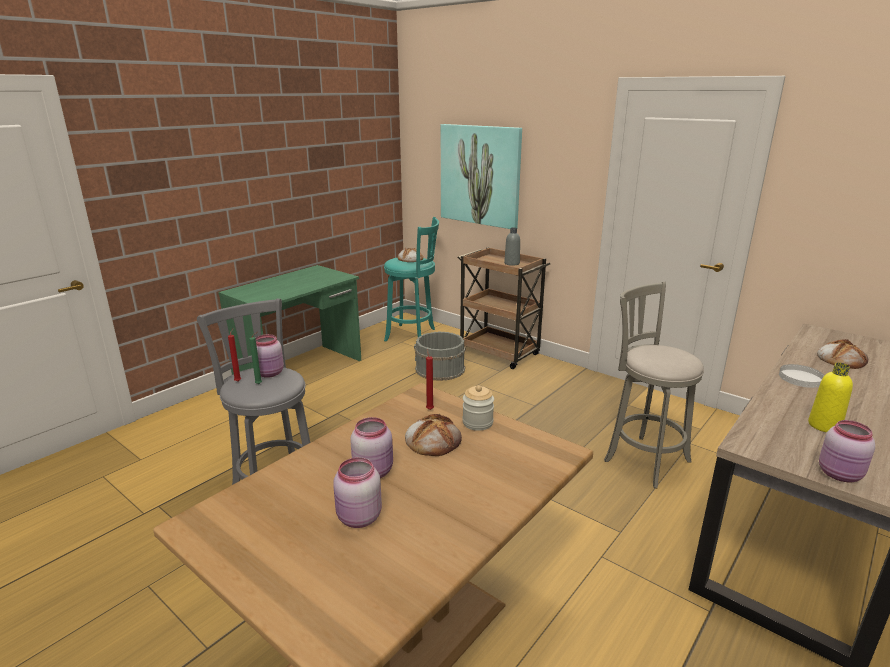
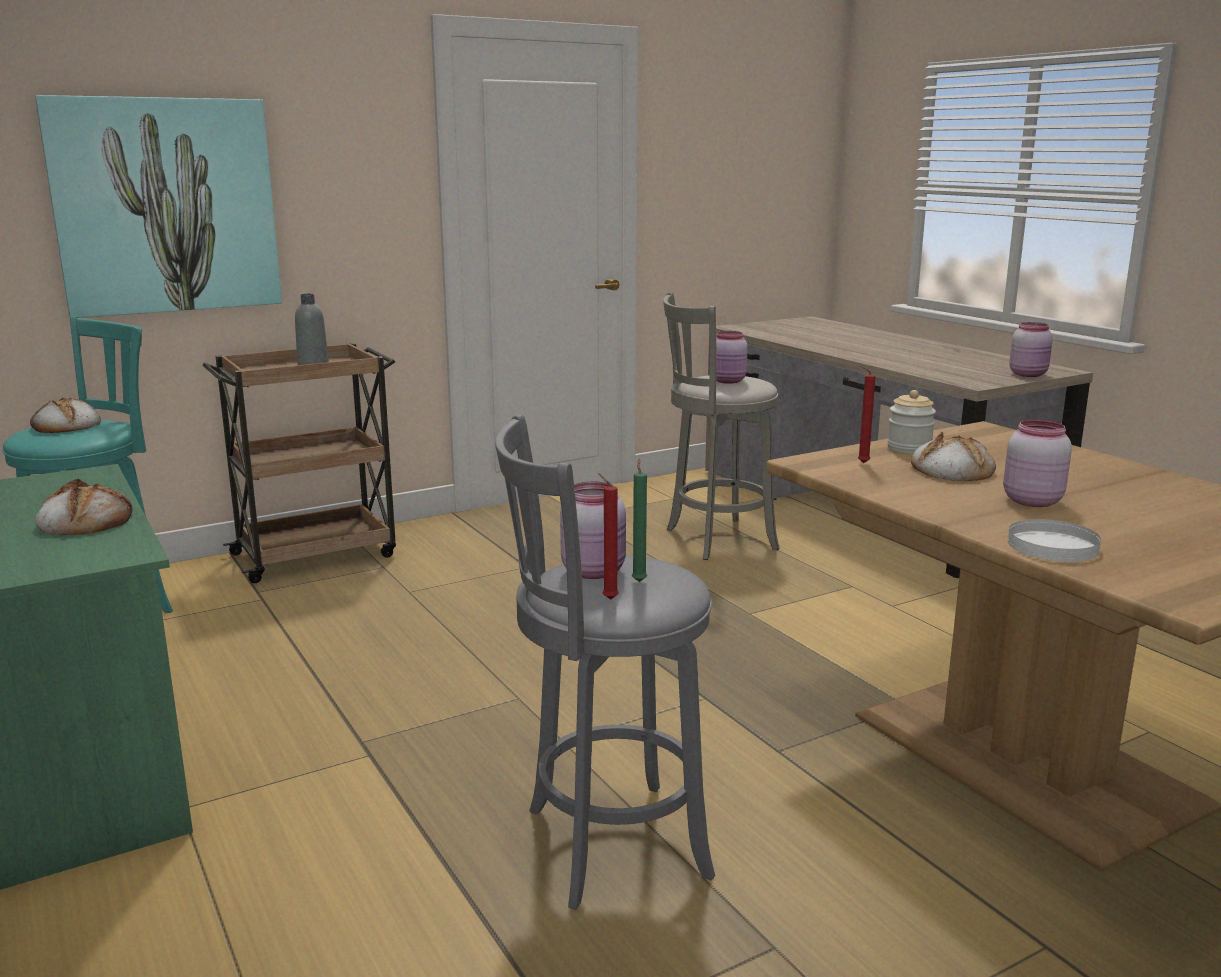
camera: 70 degrees left, 5 degrees down
pink jar [333,457,382,528] -> pink jar moved to [716,331,748,384]
grey bucket [414,332,466,381] -> none
white plate [779,364,825,388] -> white plate moved to [1008,519,1101,562]
yellow bottle [808,363,853,432] -> none
bread [817,339,868,369] -> bread moved to [35,478,132,535]

